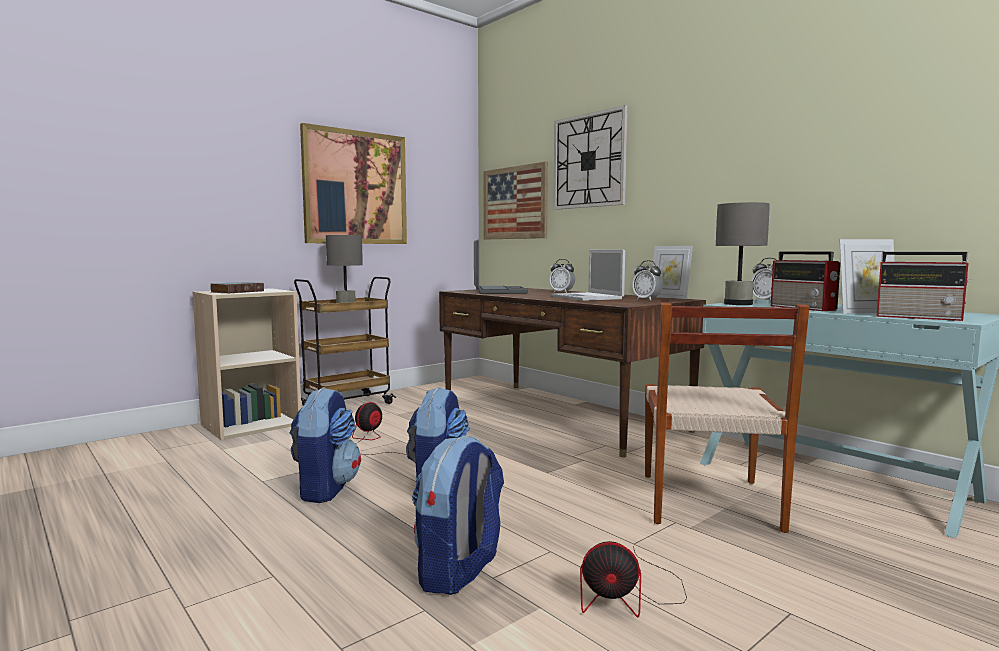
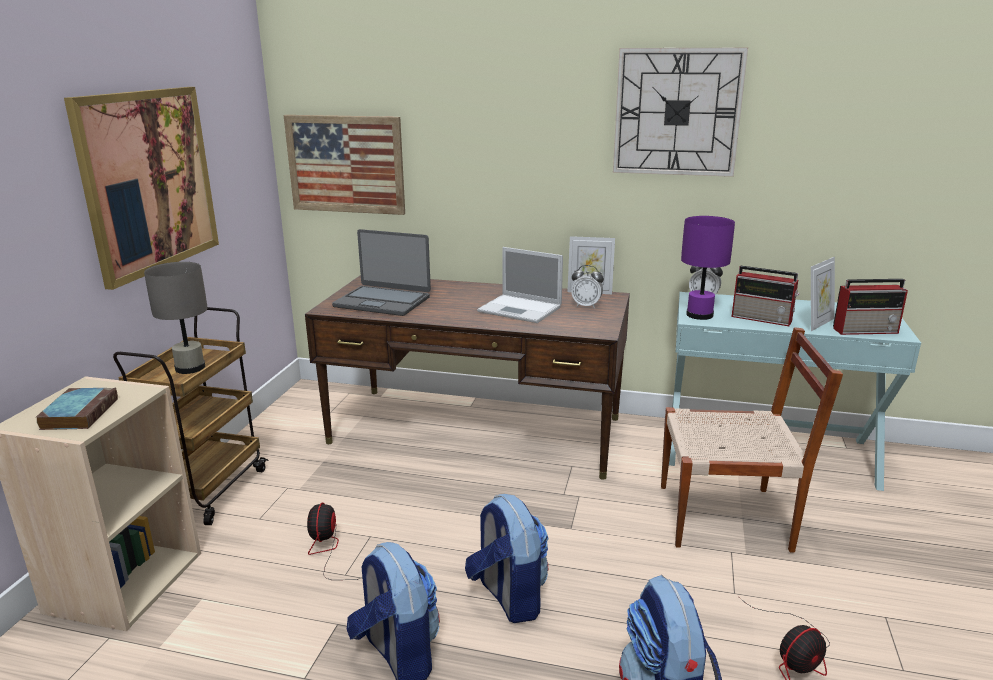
camera: 35 degrees left, 15 degrees up
laptop [474,239,528,294] -> laptop turned 150 degrees clockwise [332,229,431,316]
alarm clock [550,259,575,293] -> none
wall clock [553,105,628,210] -> wall clock moved to [613,48,748,177]
chair [645,302,809,533] -> chair turned 60 degrees counterclockwise [661,327,843,553]
grey table lamp [716,202,770,305] -> purple table lamp [681,216,735,320]

